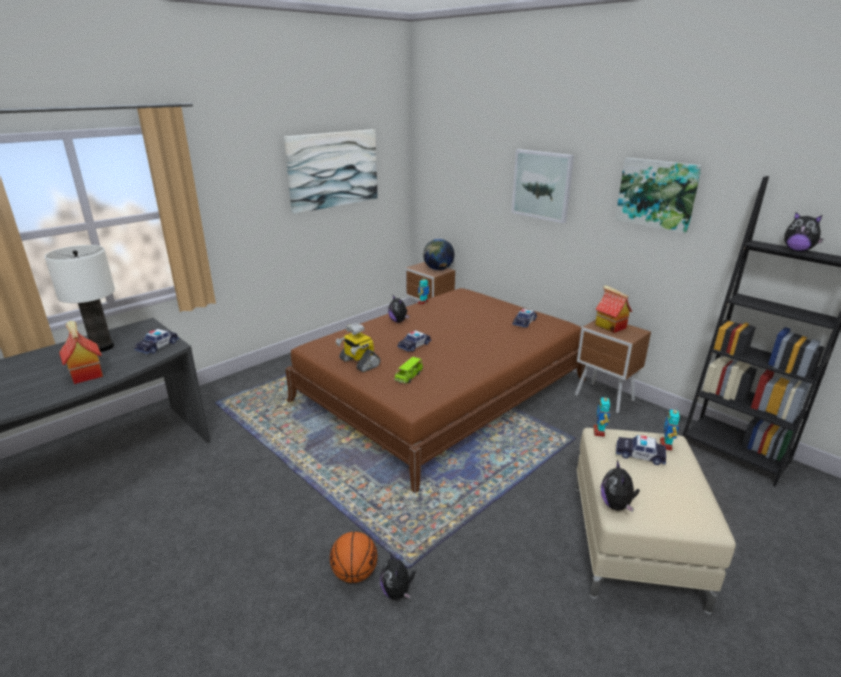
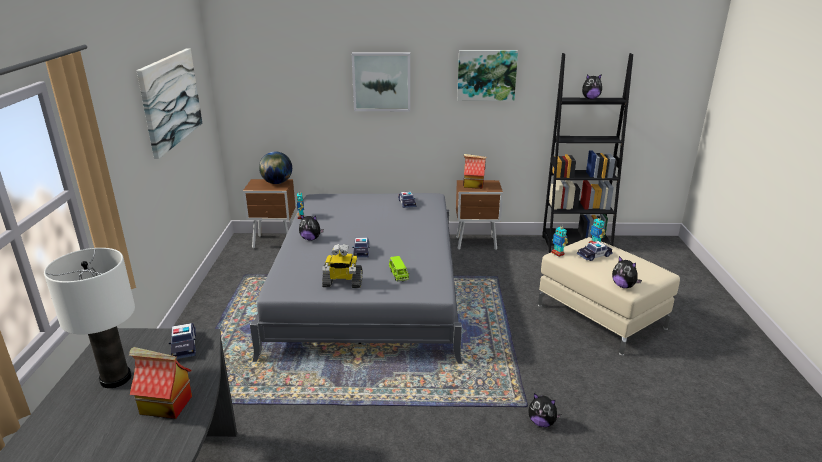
camera: 45 degrees left, 0 degrees up
brown bed [285,288,586,493] -> grey bed [250,193,463,364]
basketball [330,532,378,583] -> none

